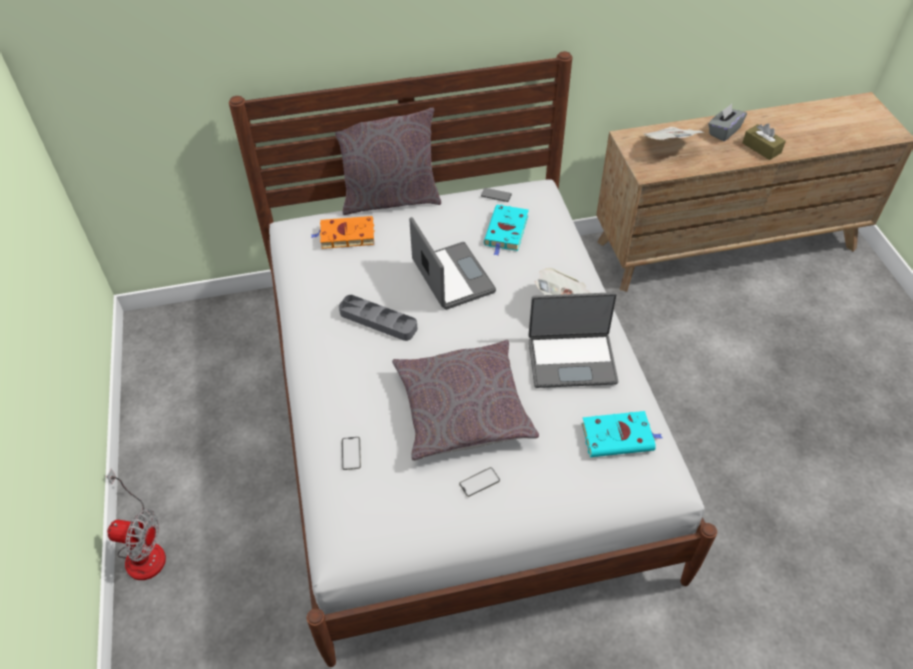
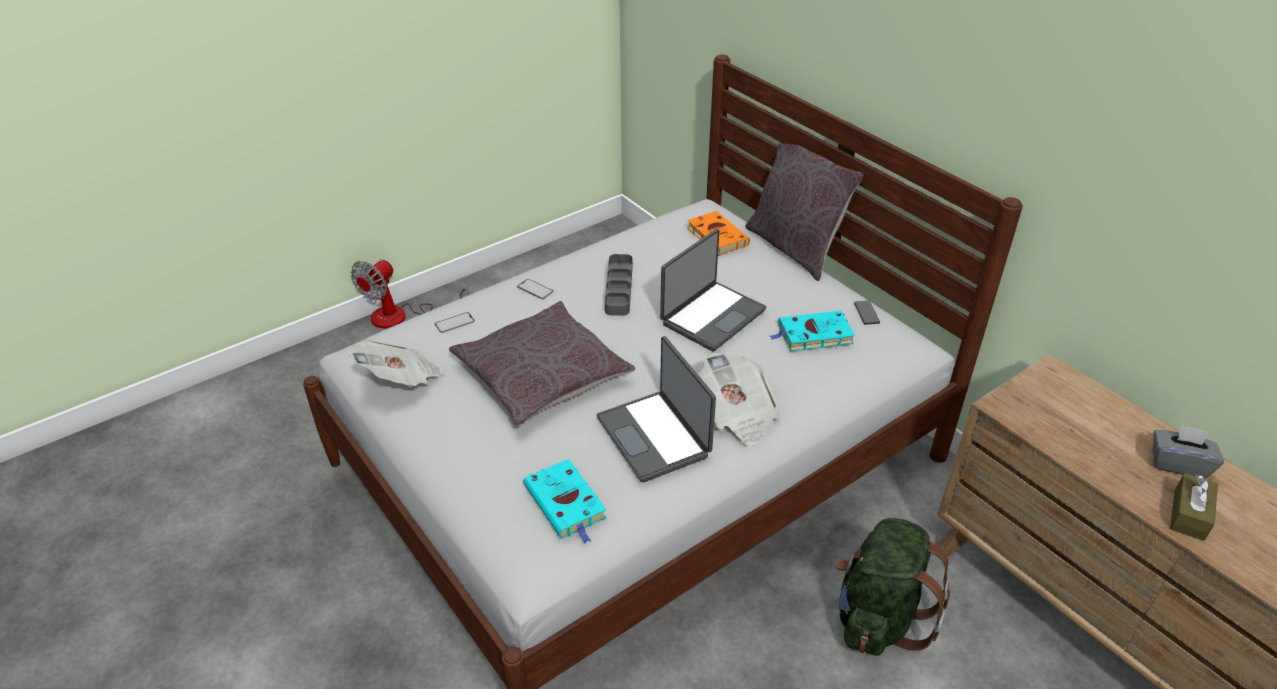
camera: 65 degrees right, 10 degrees down
fan [107,469,166,580] -> fan turned 45 degrees clockwise [351,259,469,329]
phone [459,467,500,497] -> phone moved to [517,279,554,299]
newspaper [643,127,705,140] -> newspaper moved to [349,340,445,387]
none -> green backpack [836,518,950,656]

